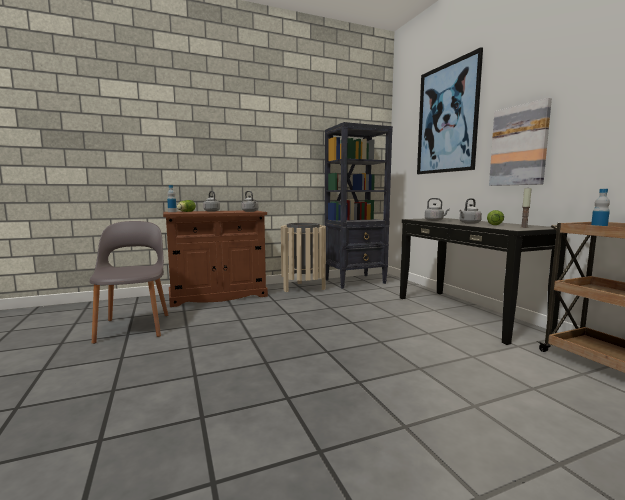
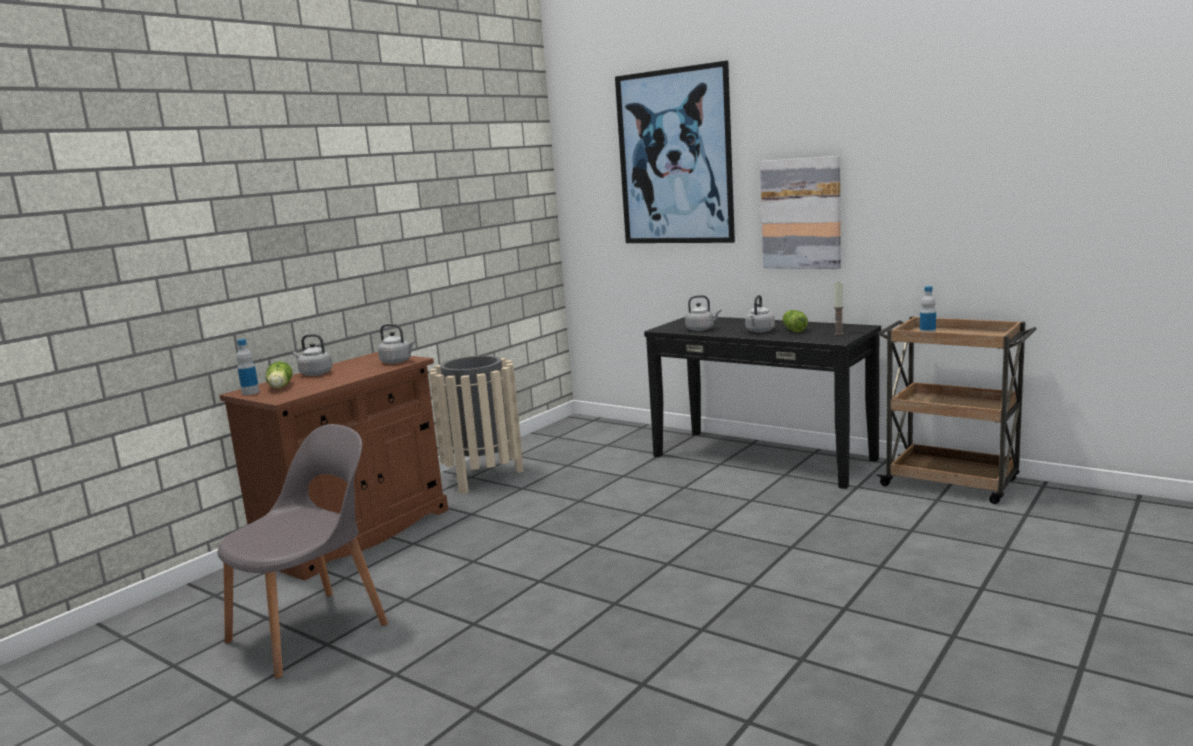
camera: 30 degrees left, 5 degrees up
grey chair [90,221,168,344] -> grey chair turned 90 degrees clockwise [218,424,388,679]
black bookcase [325,122,393,288] -> none

